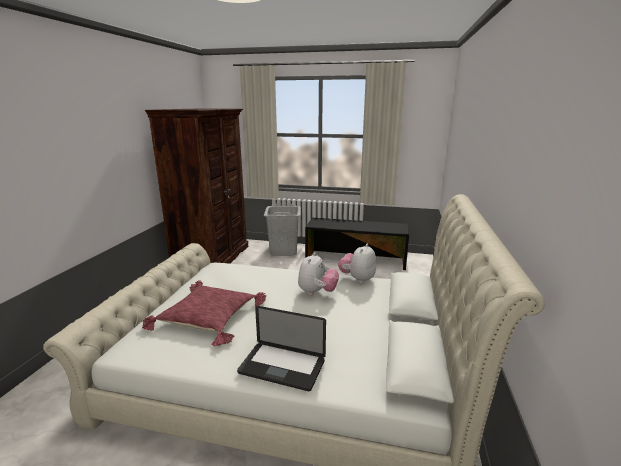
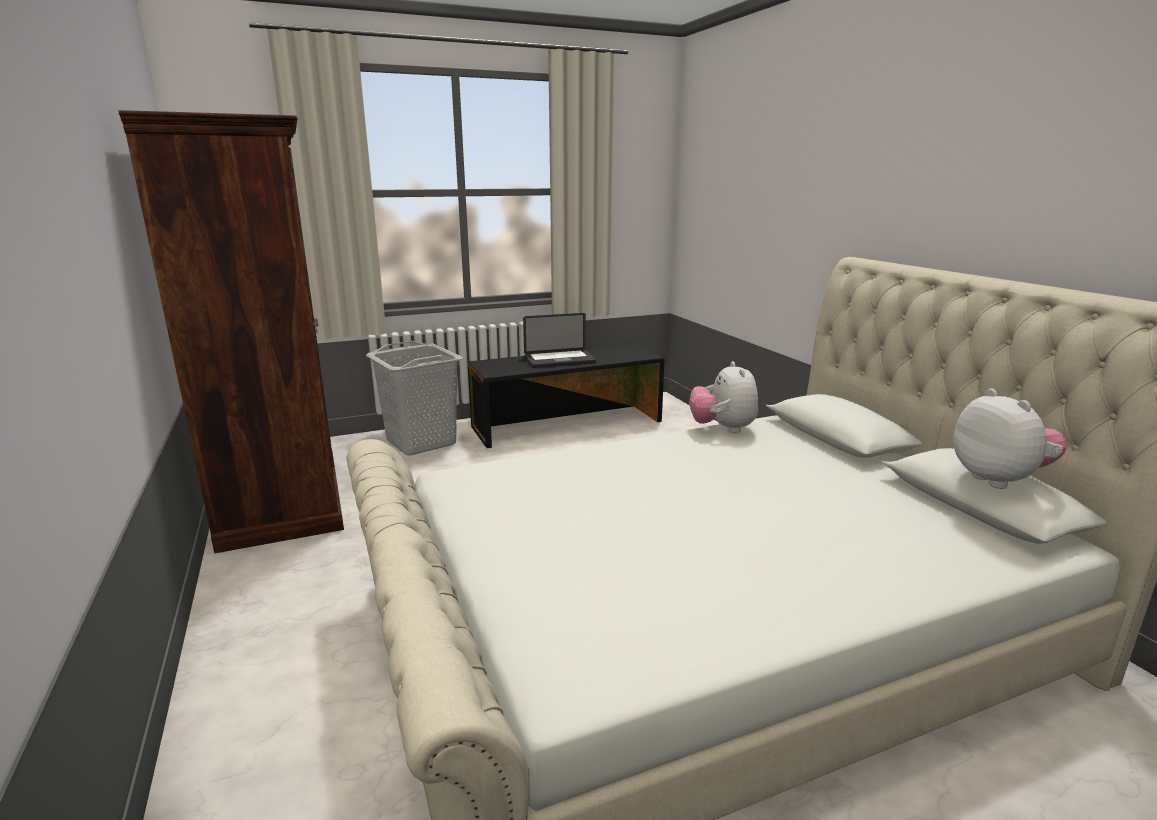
camera: 35 degrees left, 0 degrees up
red pillow [142,280,266,346] -> none
laptop [237,306,326,391] -> laptop moved to [523,313,596,368]
plush toy [298,252,339,295] -> plush toy moved to [953,389,1067,489]

